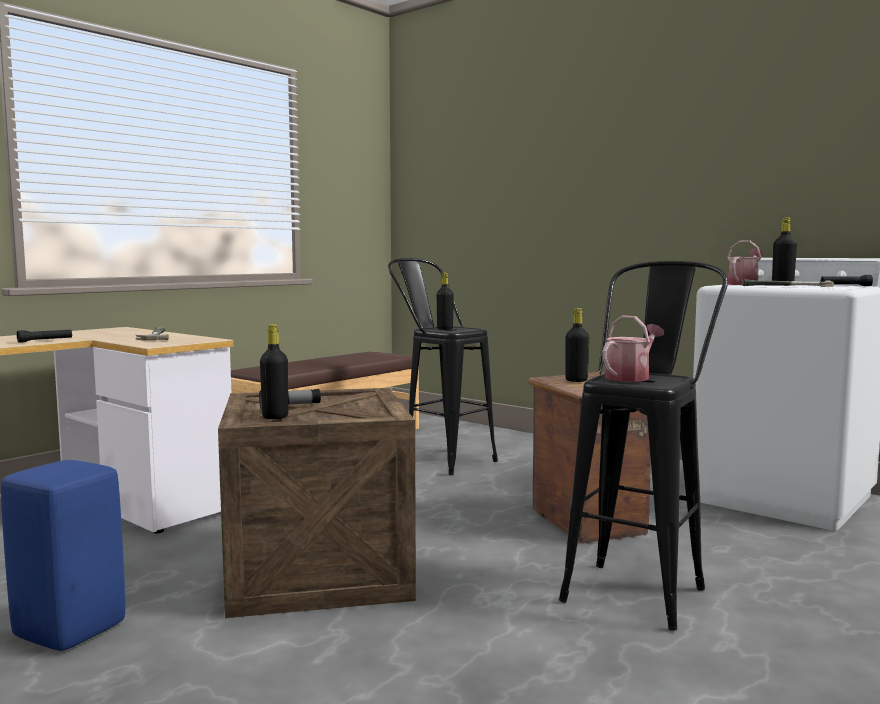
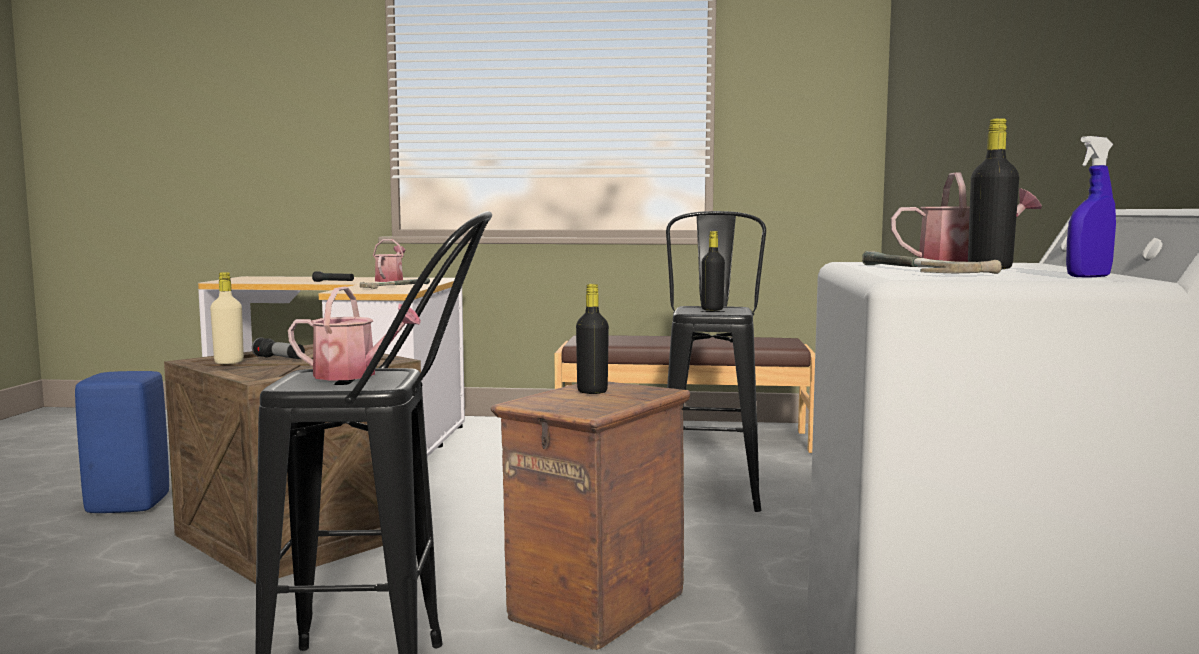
camera: 55 degrees right, 0 degrees up
black bottle [260,324,288,419] -> beige bottle [210,272,244,364]
black flashlight [821,275,873,286] -> blue spray bottle [1066,136,1116,278]
none -> watering can [373,239,406,282]

